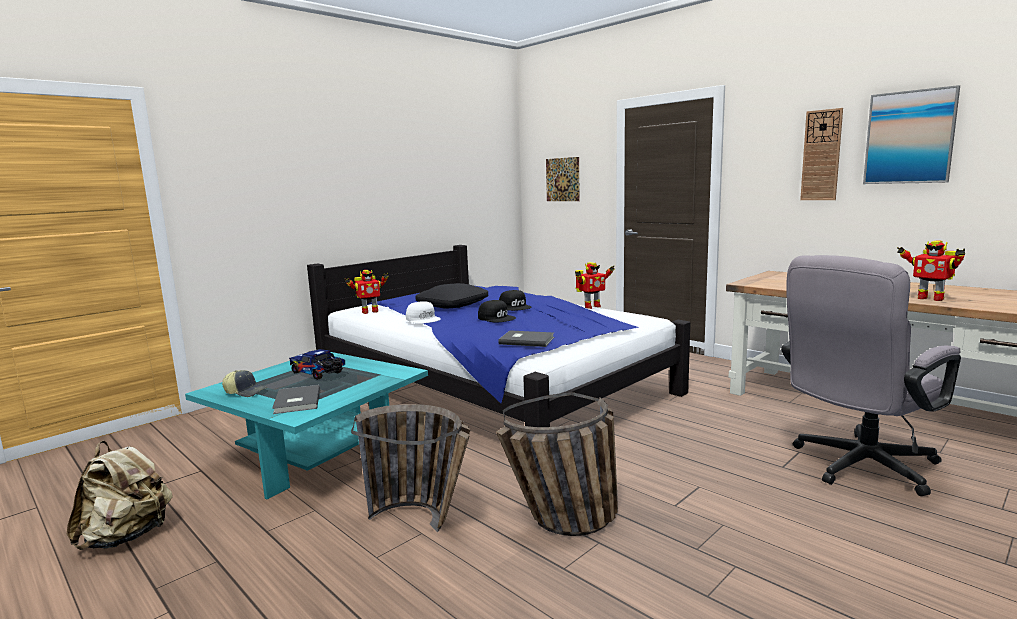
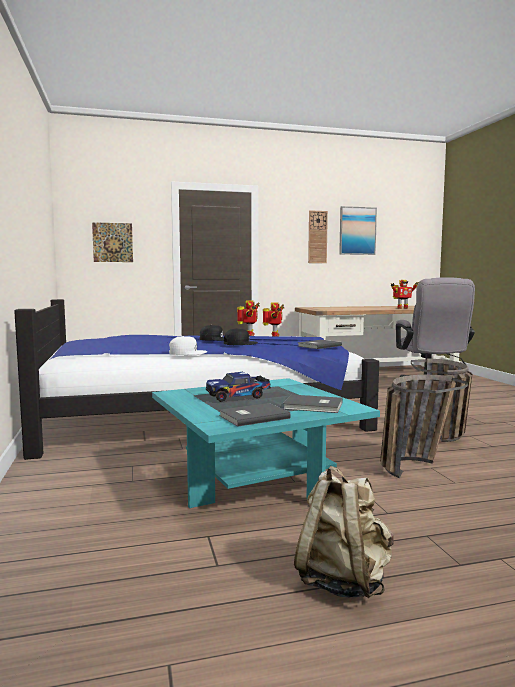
camera: 60 degrees left, 5 degrees down
cap [222,370,267,397] -> grey book [219,403,291,427]
toy robot [345,270,389,314] -> toy robot moved to [263,302,284,337]
black pillow [415,283,488,309] -> none

